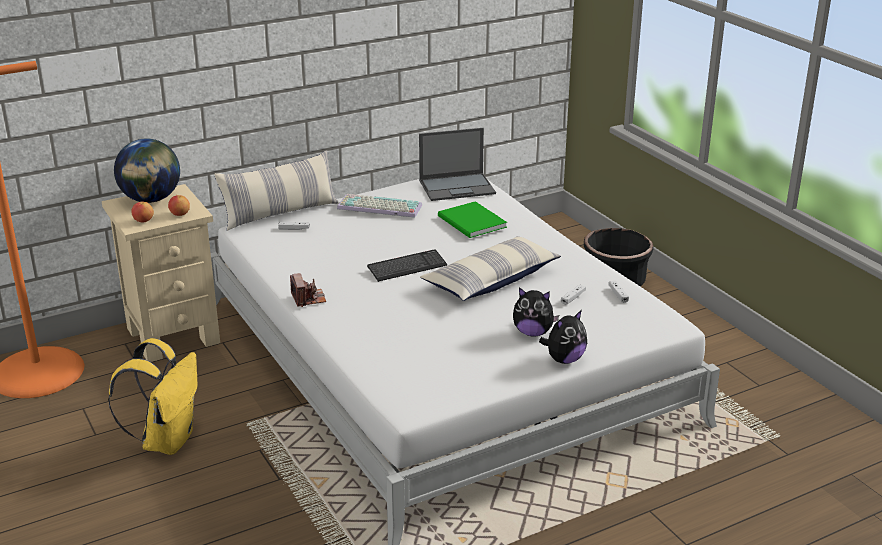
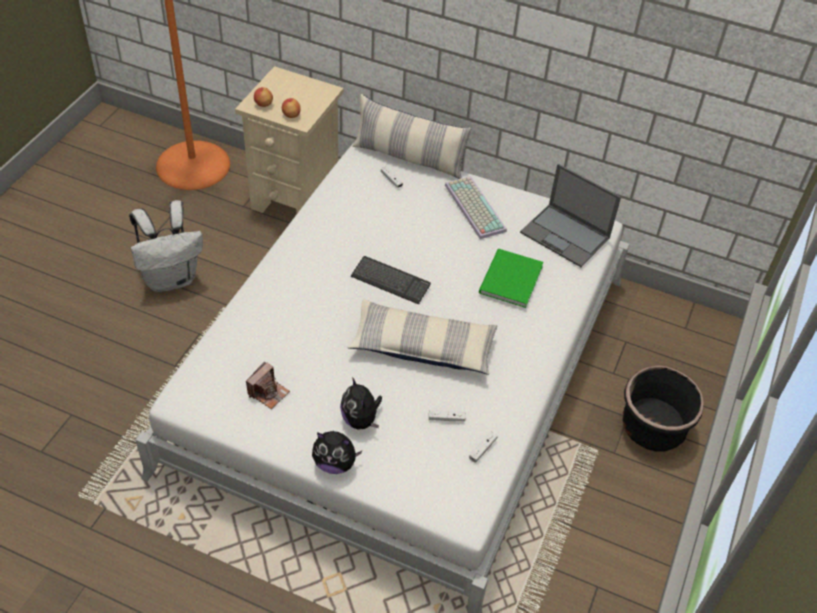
camera: 50 degrees right, 20 degrees up
yellow backpack [108,338,198,455] -> white backpack [129,200,203,292]
globe [114,138,180,203] -> none
camera [290,273,326,307] -> camera moved to [246,362,290,409]

